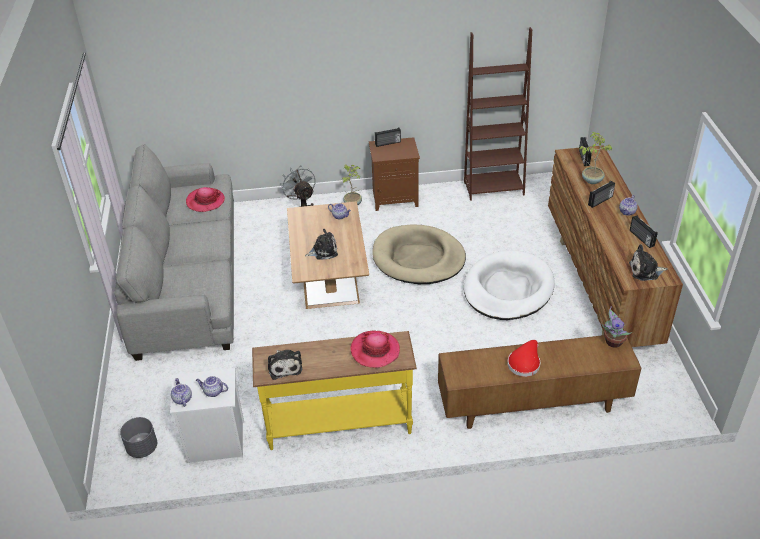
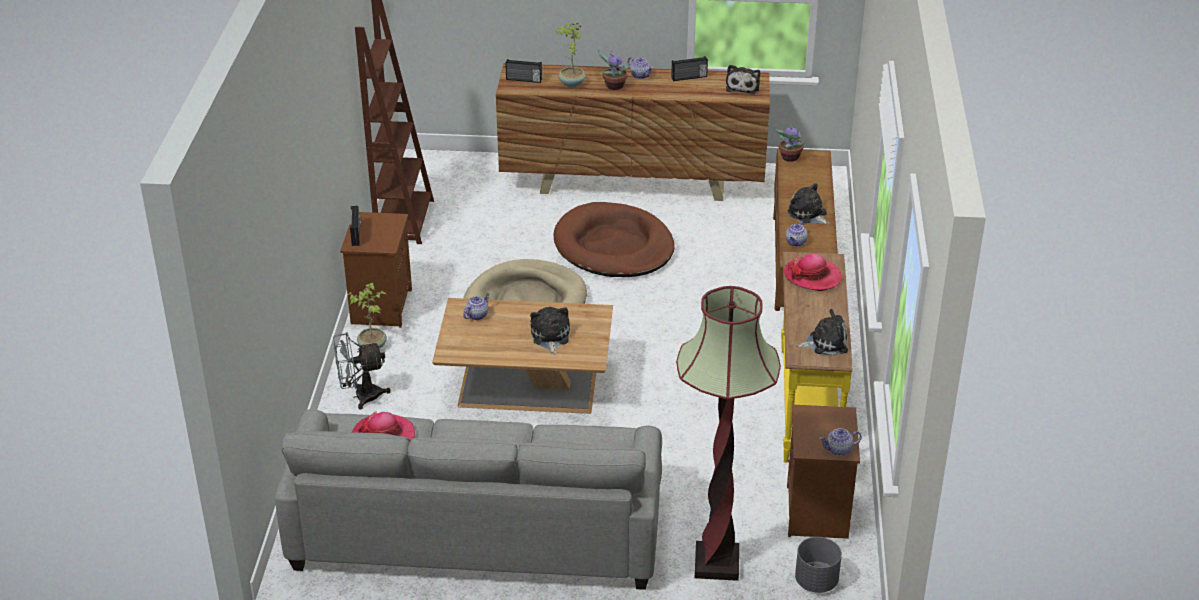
camera: 80 degrees left, 5 degrees down
white nightstand [170,368,244,463] -> brown nightstand [787,404,860,539]
teapot [196,376,228,397] -> teapot moved to [785,221,808,246]
white dog bed [464,250,555,320] -> brown dog bed [554,202,675,277]
red hat [507,340,540,377] -> plush toy [787,183,830,225]
radio [588,181,615,208] -> potted plant [598,49,630,90]
none -> floor lamp [676,286,781,581]

